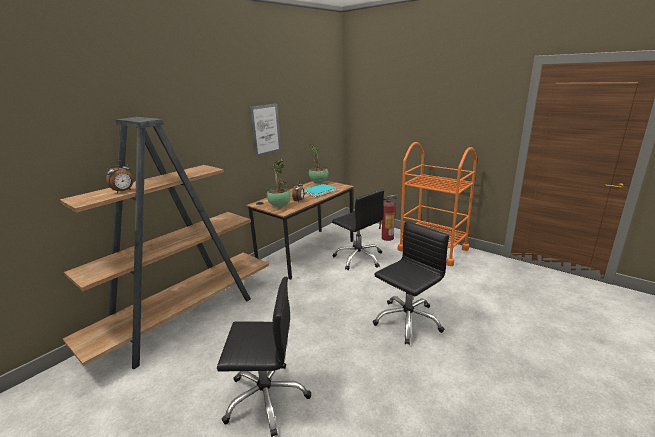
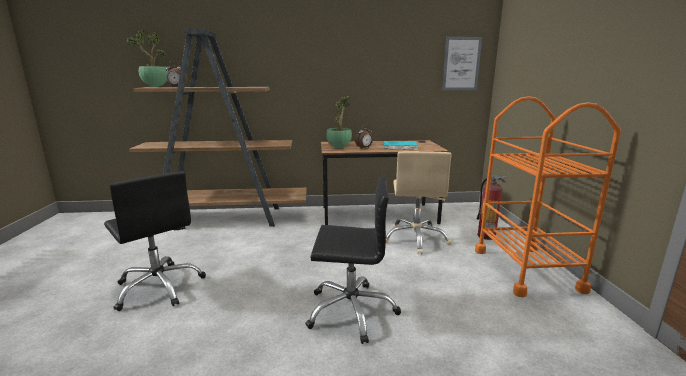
camera: 45 degrees right, 5 degrees down
picture [250,104,281,157] -> picture moved to [442,37,482,90]
potted plant [309,144,328,183] -> potted plant moved to [127,30,168,87]
black office chair [332,189,384,270] -> beige office chair [386,151,452,254]

